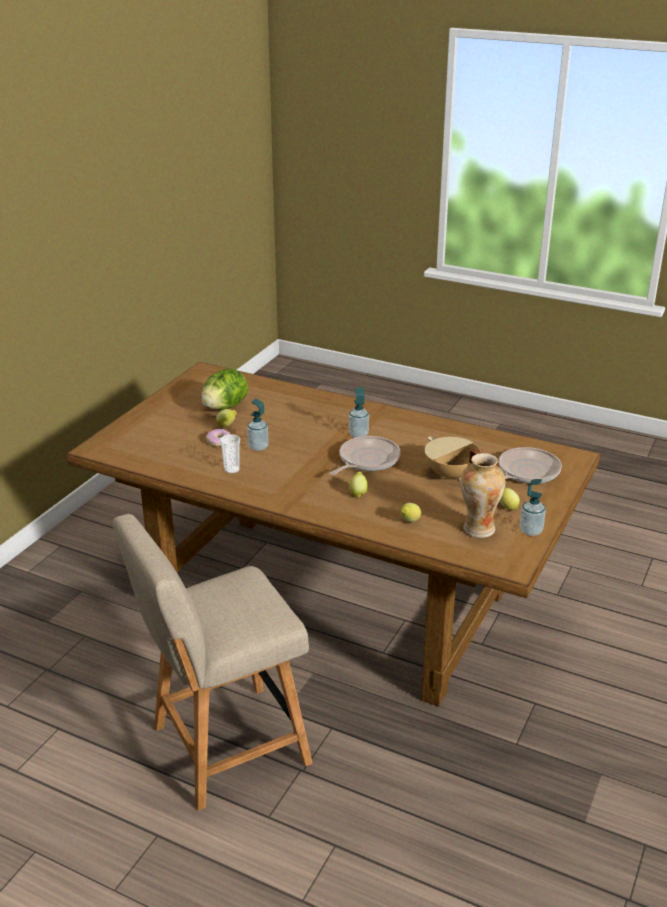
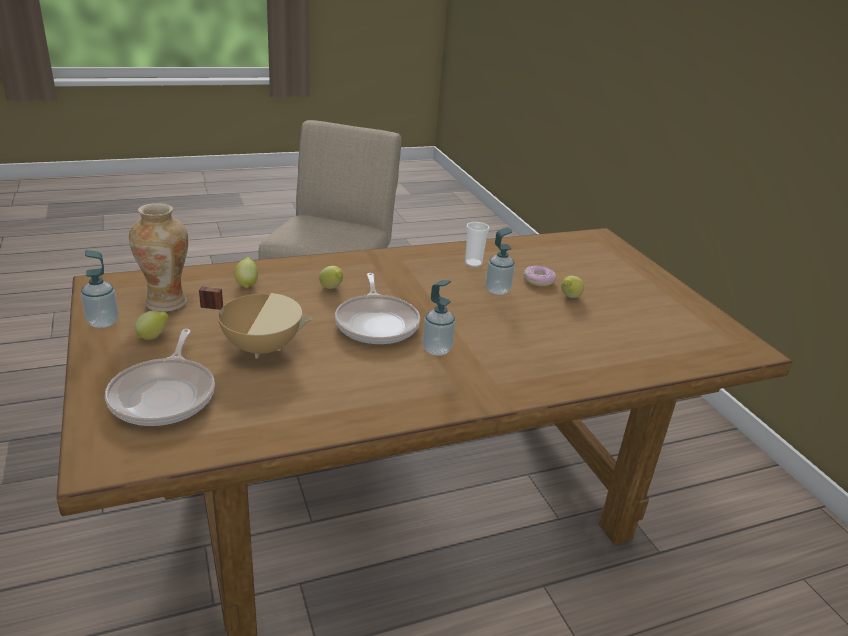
camera: 130 degrees right, 0 degrees up
lettuce [201,369,248,410] -> none

